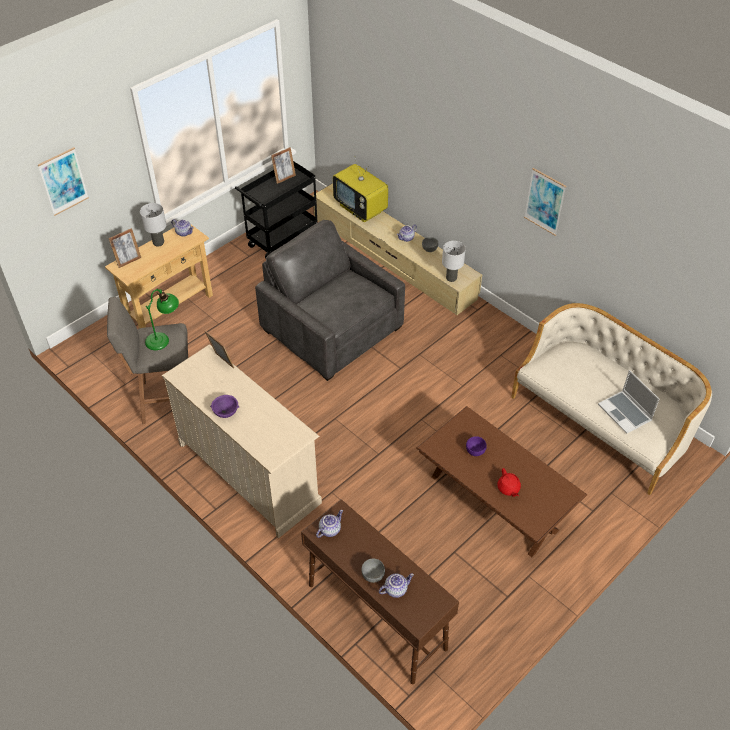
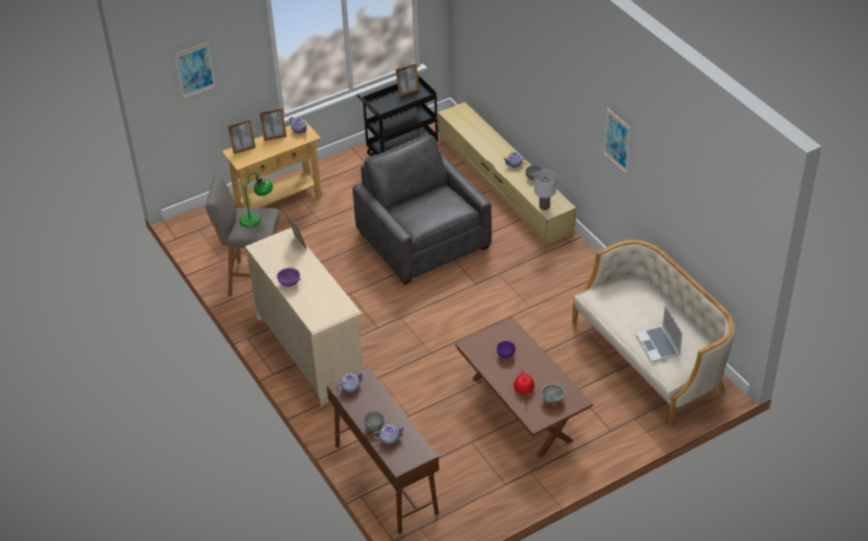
camera: 15 degrees right, 5 degrees down
white table lamp [140,203,166,246] -> picture frame [259,108,287,141]
television [333,156,388,222] -> none
none -> grey bowl [541,383,565,404]

